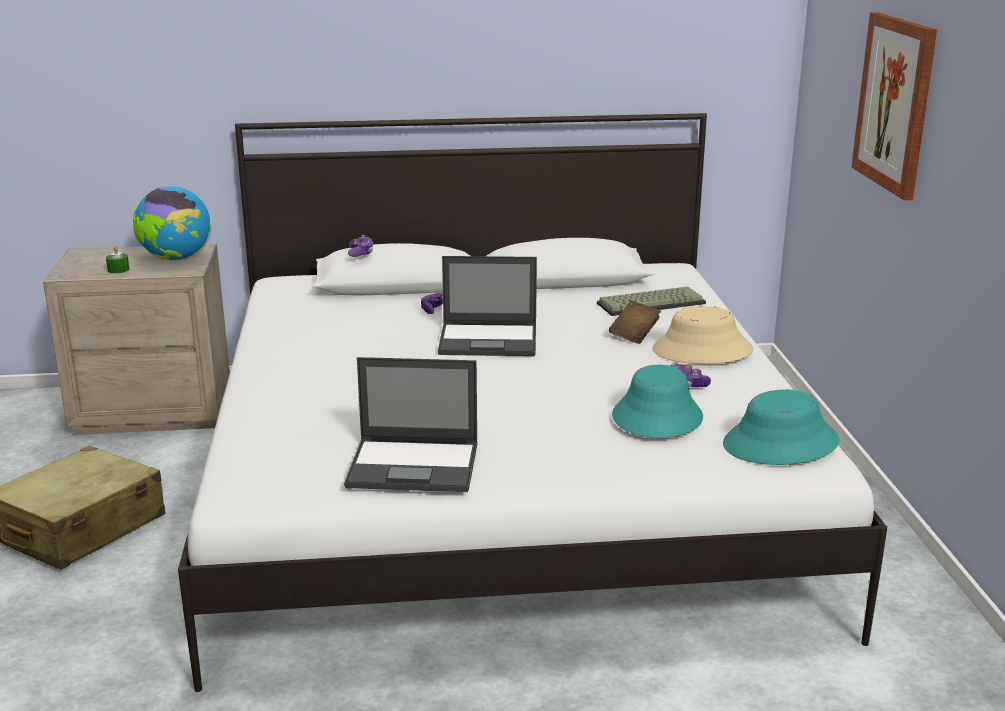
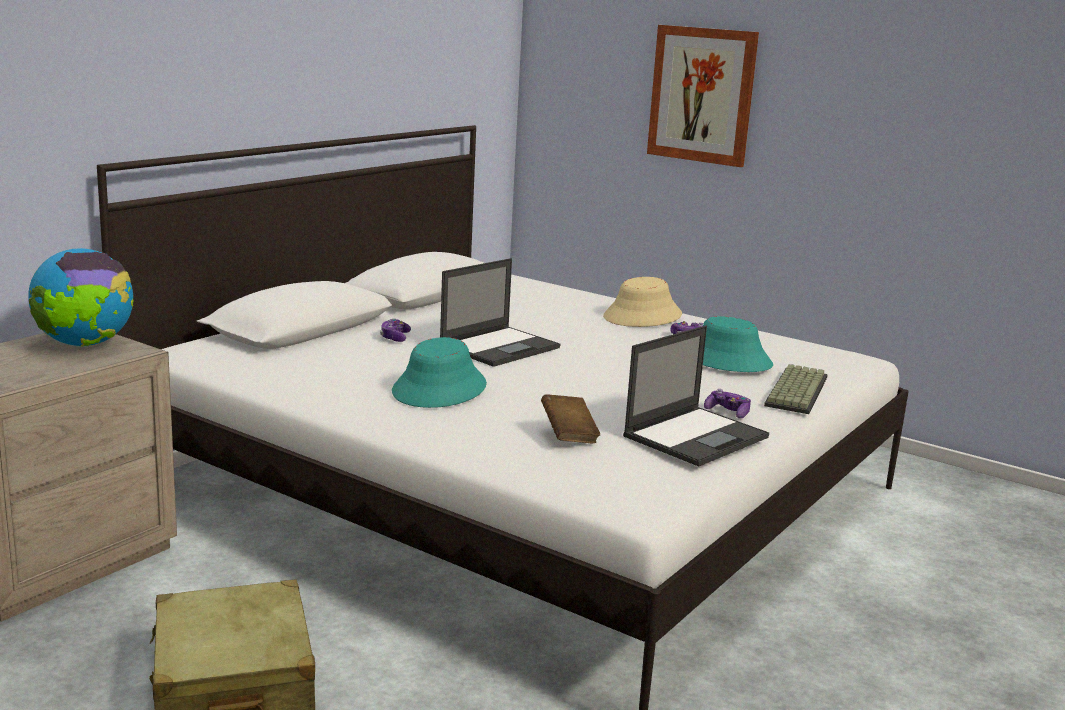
camera: 50 degrees left, 5 degrees down
green candle [106,246,129,273] -> none
game controller [348,235,373,257] -> game controller moved to [704,389,751,418]
keyboard [597,286,706,316] -> keyboard moved to [764,364,828,414]
brown book [609,301,661,344] -> brown book moved to [541,394,600,443]
turquoise hat [723,389,839,465] -> turquoise hat moved to [392,337,487,408]

